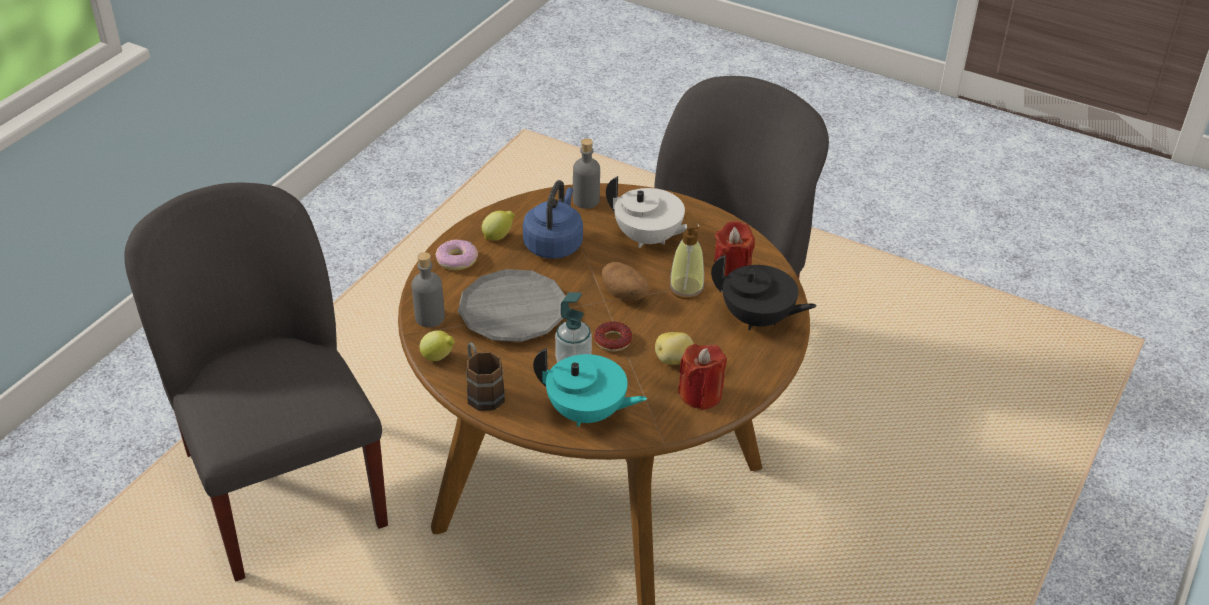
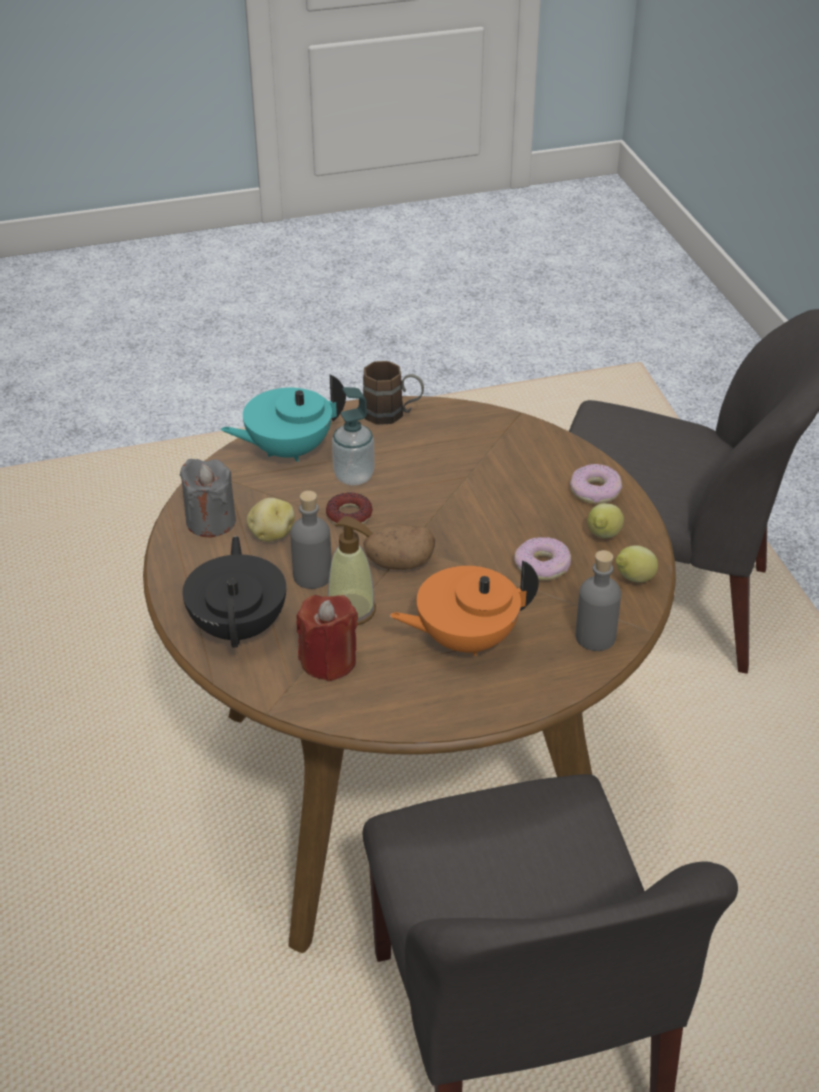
camera: 135 degrees right, 0 degrees up
grey bottle [412,252,445,327] -> grey bottle moved to [290,491,331,589]
lemon [419,330,455,361] -> lemon moved to [616,545,658,583]
grey plate [458,269,566,342] -> none
blue kettle [523,180,583,259] -> donut [514,537,571,581]
white teapot [606,176,699,248] -> orange teapot [390,560,539,656]
red candle [678,344,727,410] -> grey candle [180,459,236,537]
black teapot [711,255,817,330] -> black teapot turned 105 degrees clockwise [182,536,286,648]

